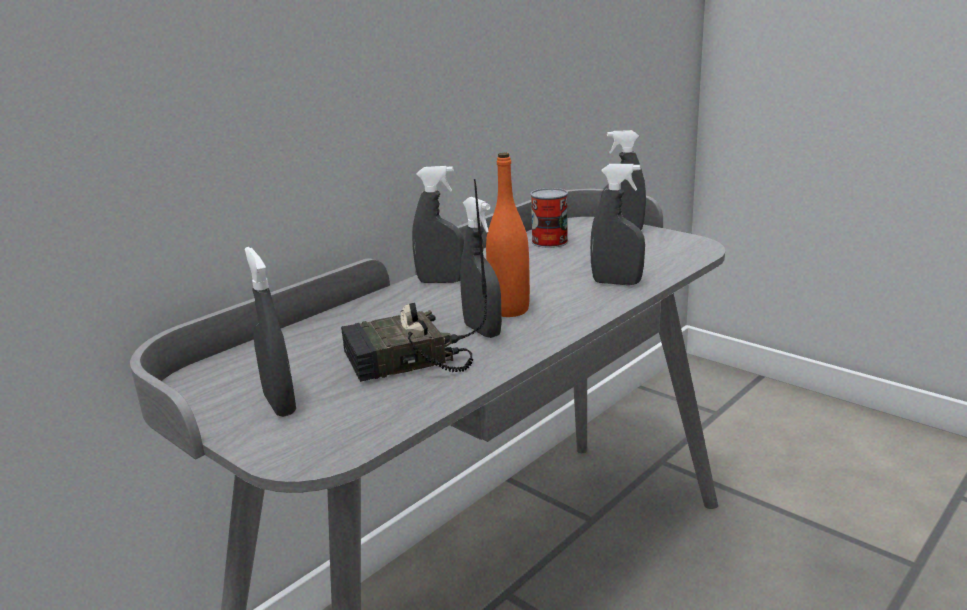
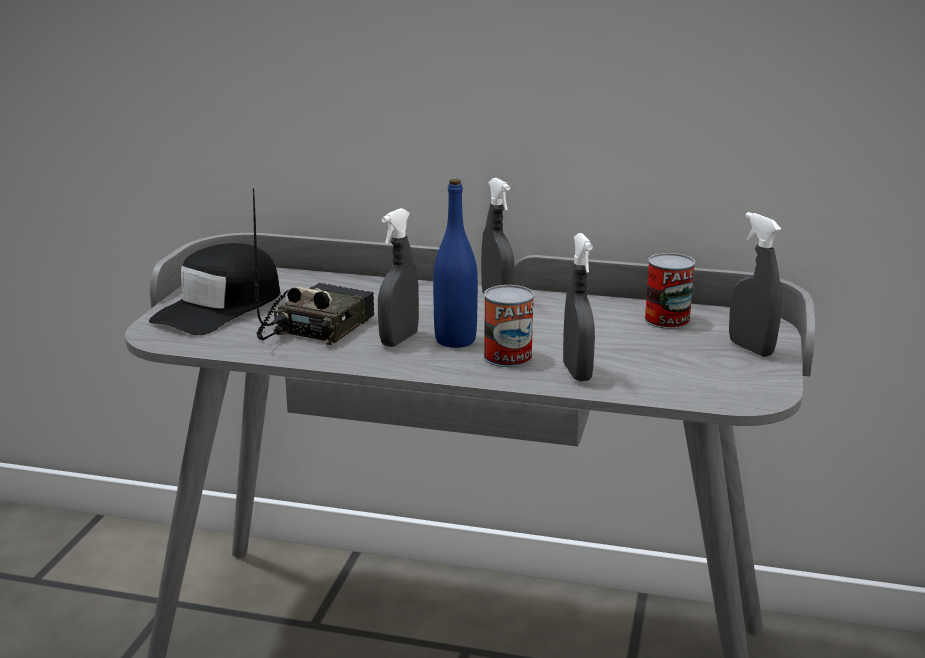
camera: 60 degrees right, 0 degrees up
grey spray bottle [244,247,296,417] -> black cap [149,243,280,335]
radio [341,179,487,382] -> radio turned 75 degrees clockwise [253,188,375,345]
orange bottle [486,153,530,317] -> blue bottle [433,179,478,348]
none -> can [484,285,534,367]

